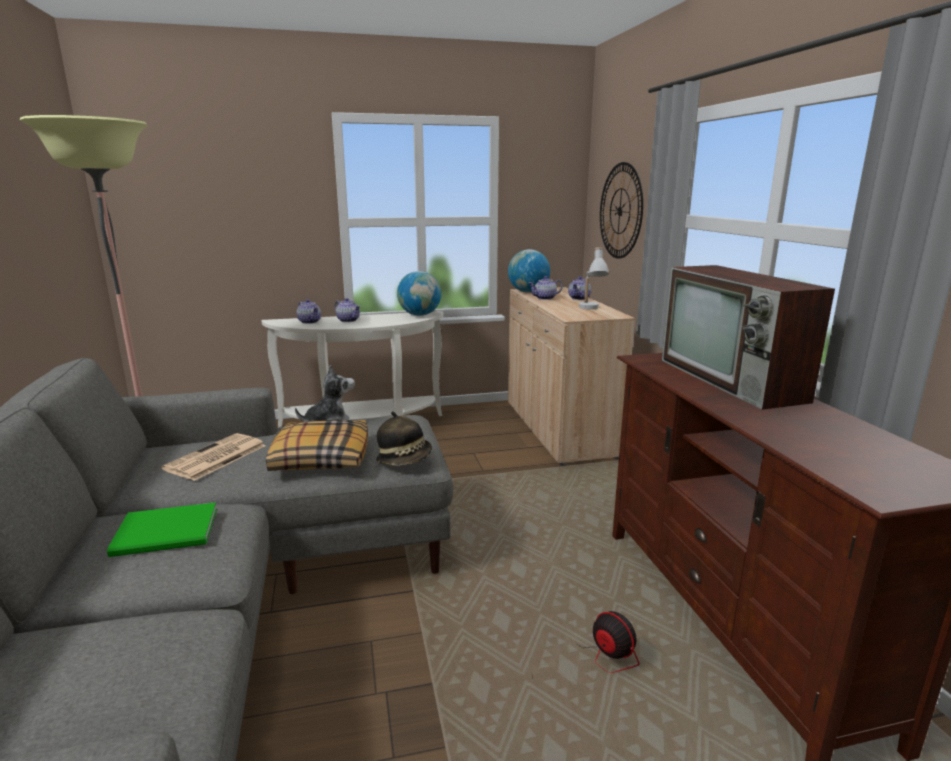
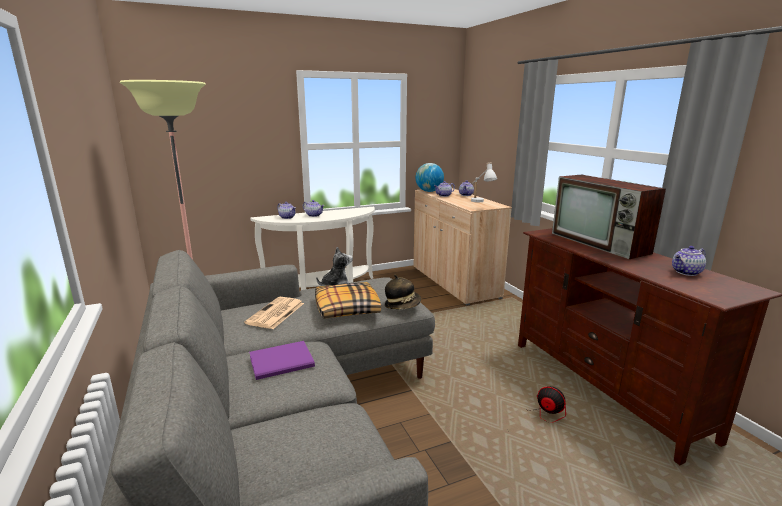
camera: 10 degrees left, 0 degrees up
green book [107,502,217,557] -> purple book [249,341,315,380]
globe [397,271,441,316] -> none
wall clock [600,162,643,259] -> none
none -> teapot [672,246,706,276]

